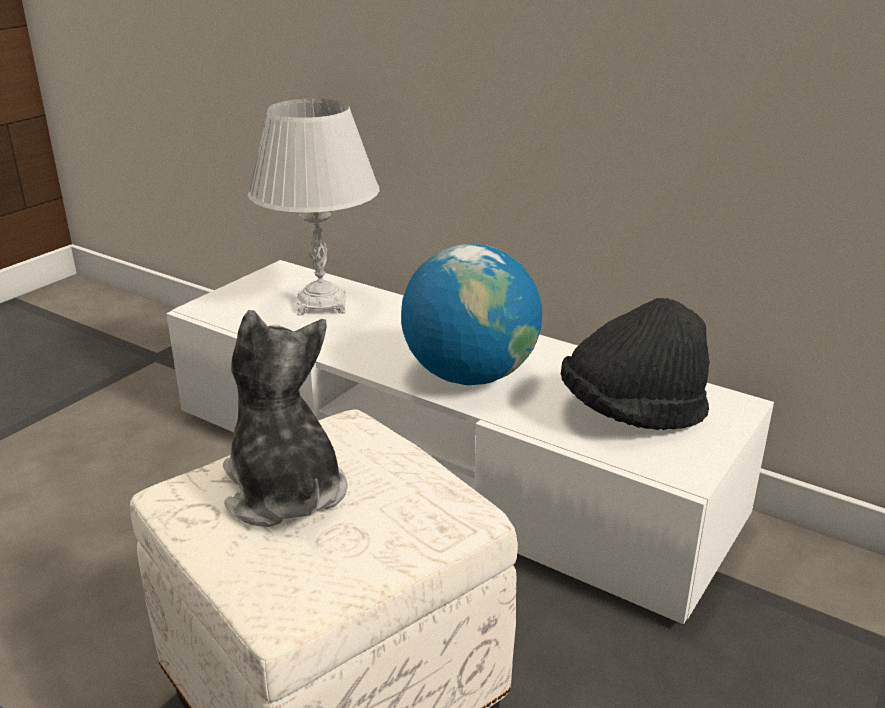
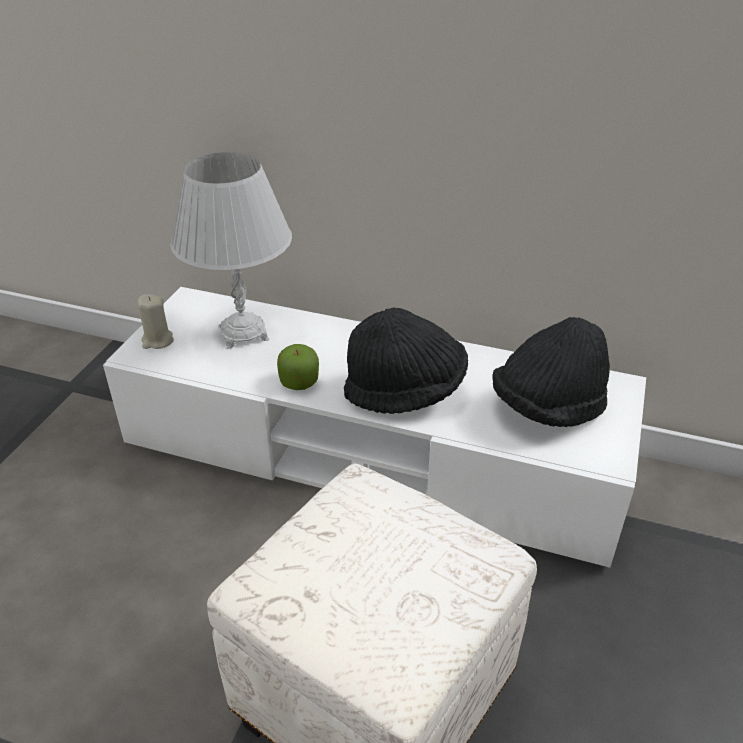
camera: 15 degrees left, 10 degrees up
plush toy [223,310,347,527] -> none
globe [401,244,542,385] -> black hat [344,308,468,414]
none -> beige candle [138,294,174,349]
none -> apple [277,344,319,390]

